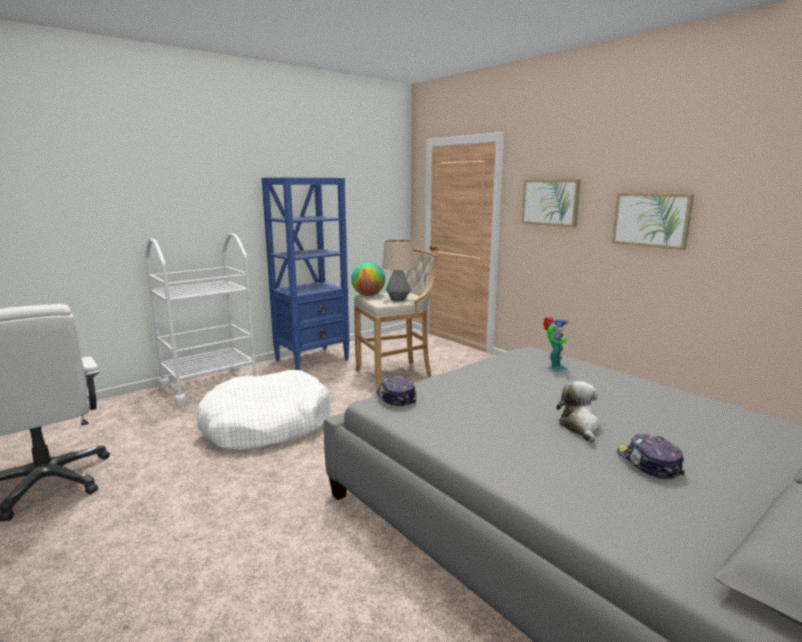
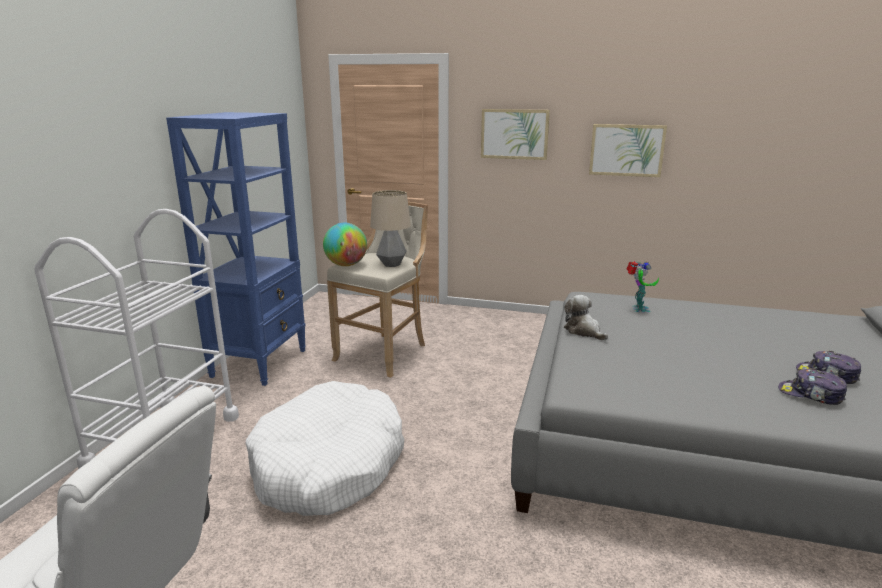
camera: 35 degrees left, 5 degrees up
cap [376,376,416,406] -> cap moved to [778,368,847,405]
plush toy [556,381,600,443] -> plush toy moved to [564,295,608,340]

